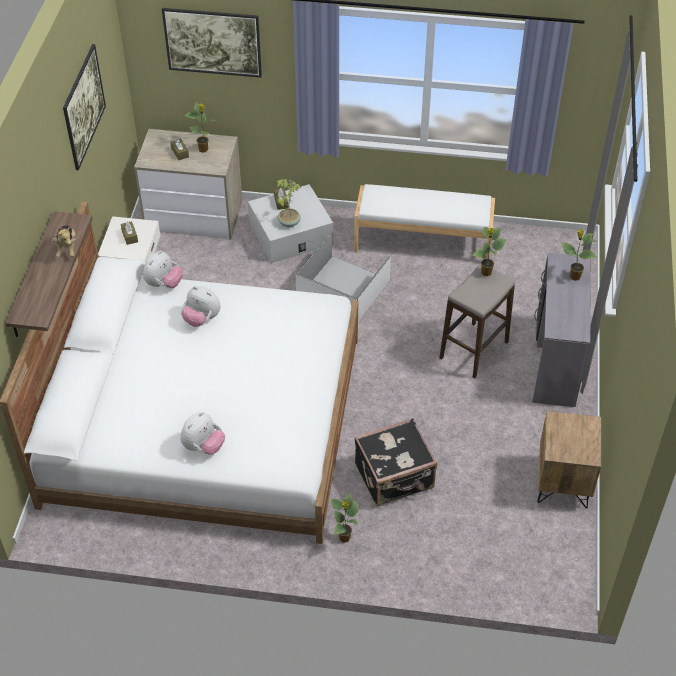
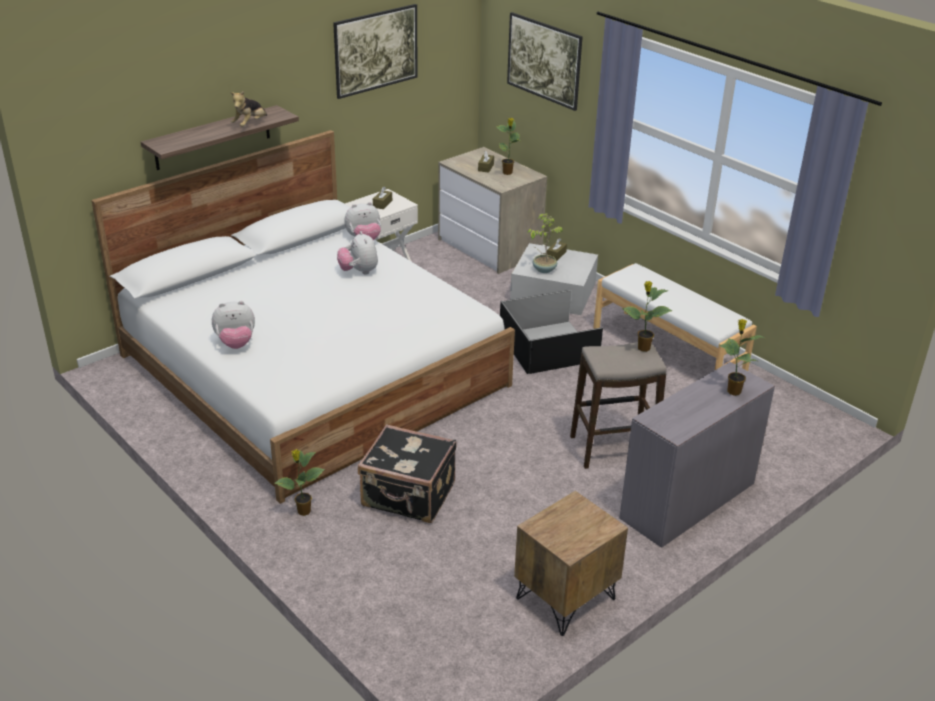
camera: 40 degrees right, 15 degrees down
white storage box [296,233,391,321] -> black storage box [500,290,603,374]

